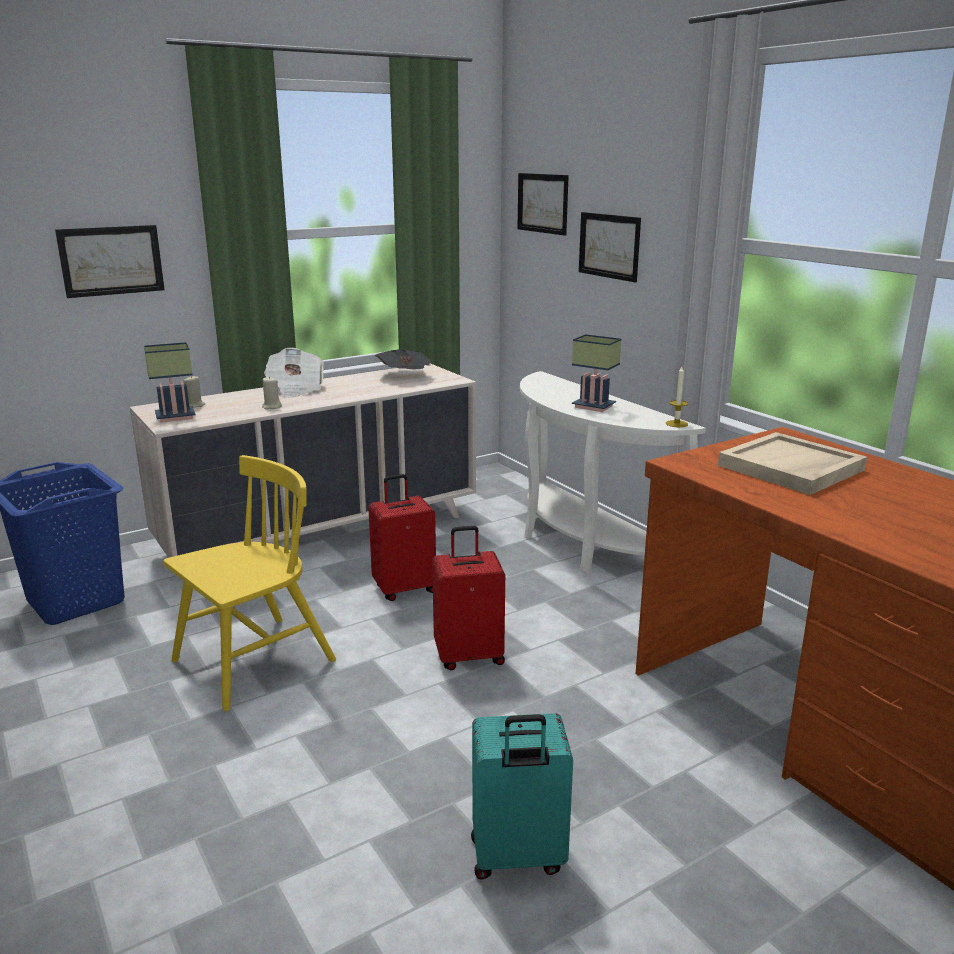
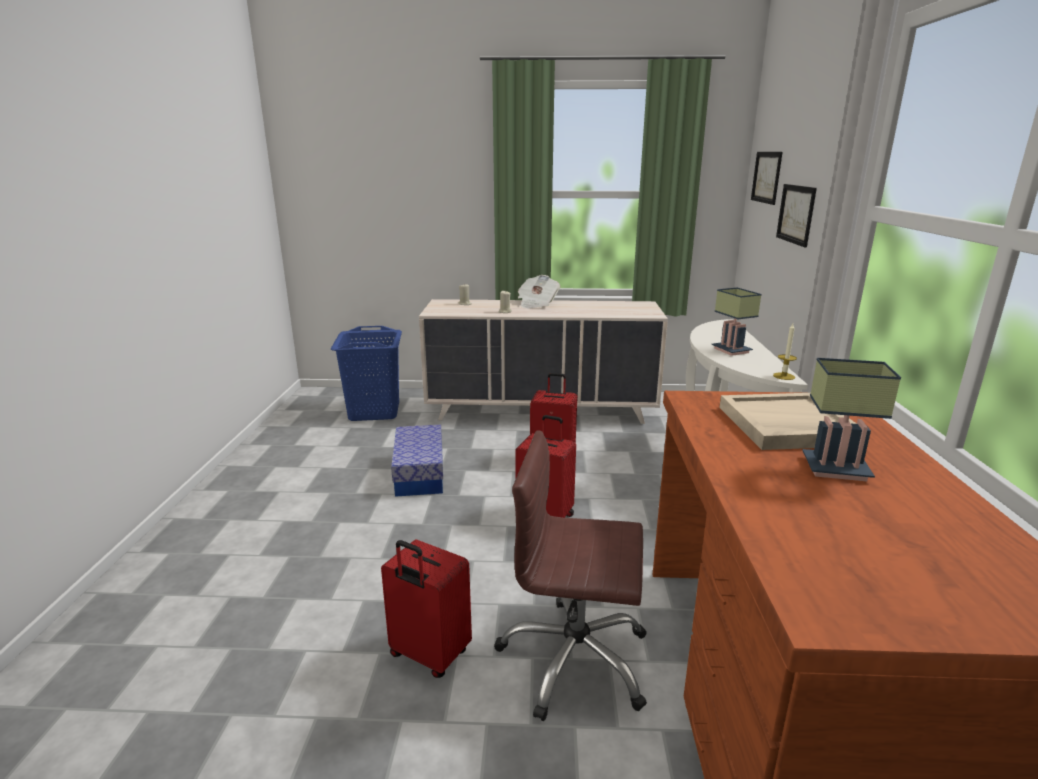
camera: 35 degrees right, 0 degrees up
picture [55,225,165,298] -> none
table lamp [144,342,196,423] -> table lamp moved to [802,358,901,481]
yellow chair [164,455,336,711] -> storage box [391,425,443,497]
newspaper [375,349,433,369] -> none
turquoise suitcase [471,713,573,880] -> red suitcase [381,540,472,678]
none -> brown office chair [494,430,647,721]

